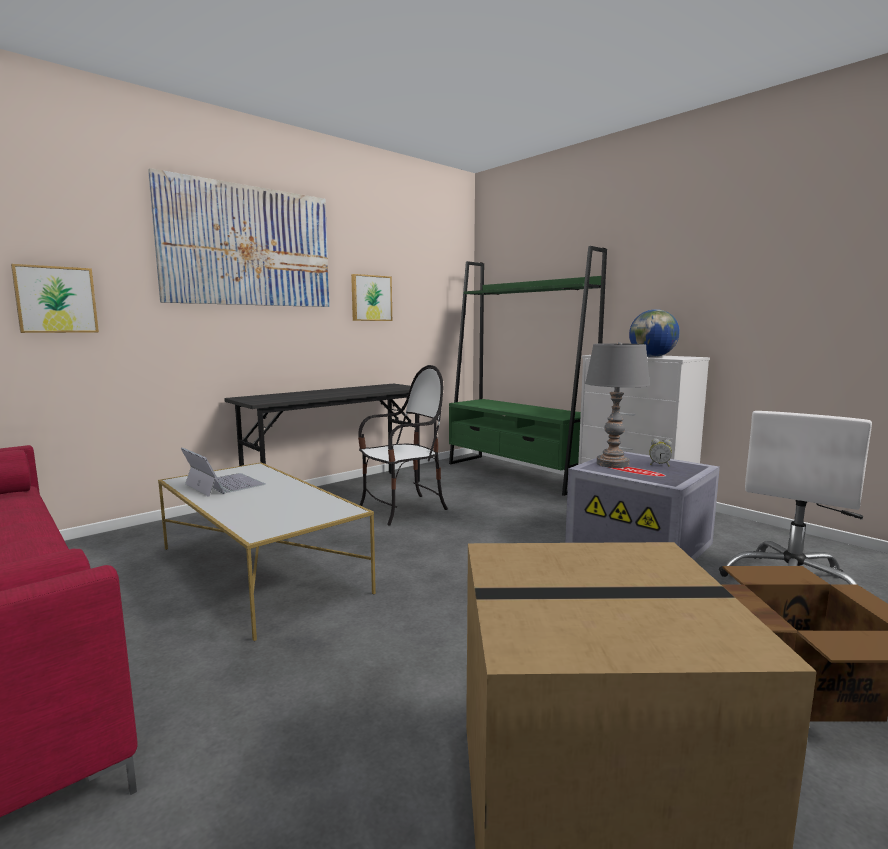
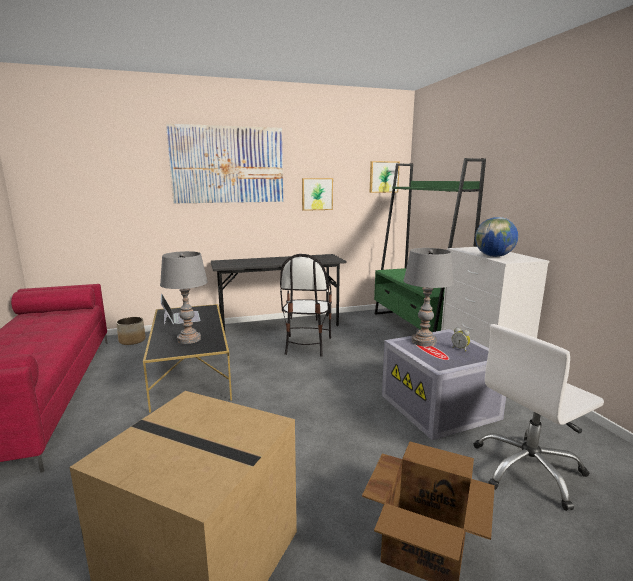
camera: 25 degrees right, 5 degrees up
picture [11,264,99,333] -> picture moved to [370,161,400,193]
white coffee table [158,462,376,641] -> black coffee table [143,304,232,413]
chair [358,365,448,525] -> chair turned 105 degrees clockwise [280,254,332,357]
none -> planter [116,317,146,345]
none -> grey table lamp [160,251,208,344]

